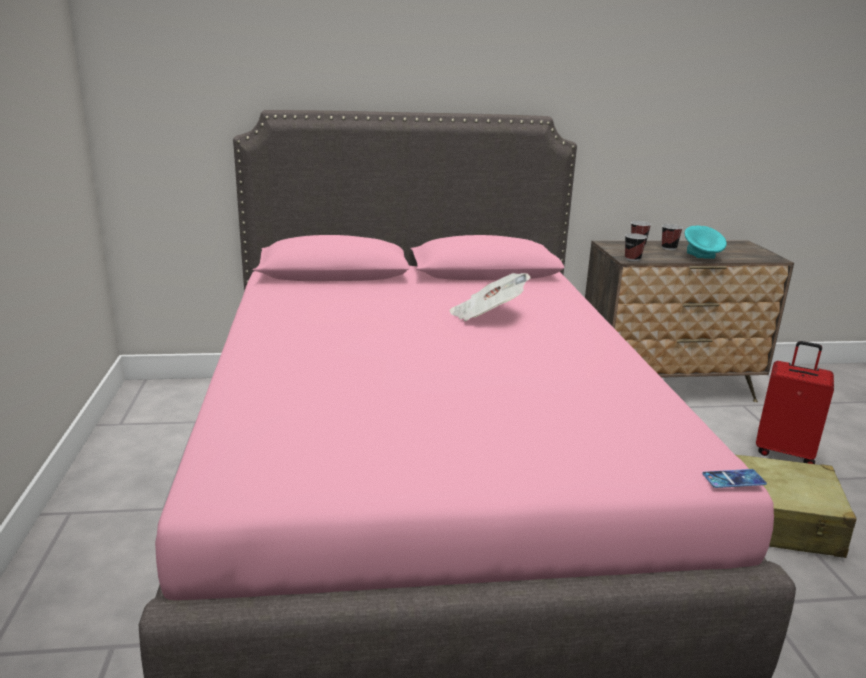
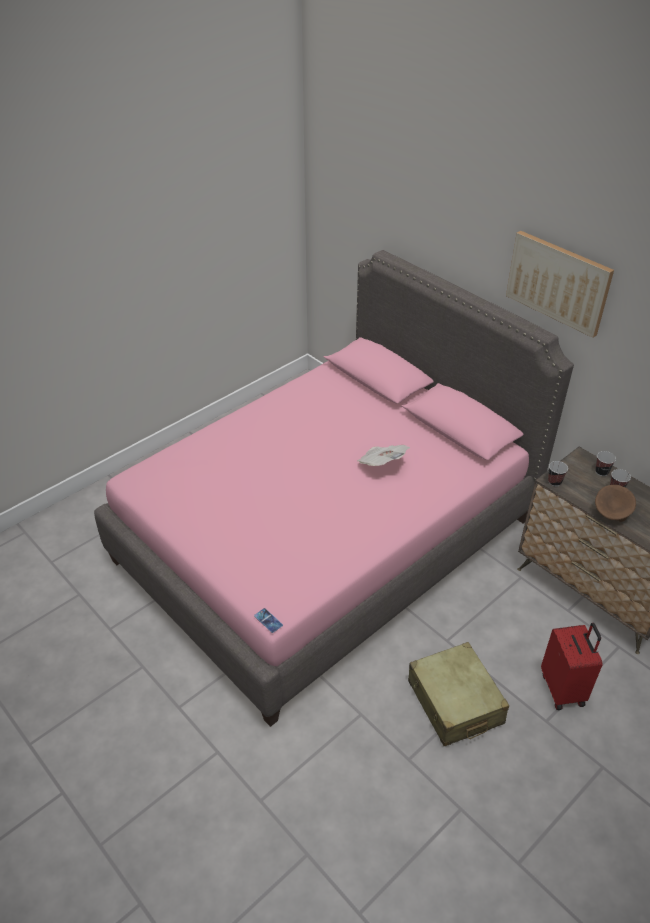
camera: 55 degrees right, 20 degrees up
turquoise bowl [685,225,727,259] -> brown bowl [595,485,636,522]
none -> picture [506,231,614,338]

